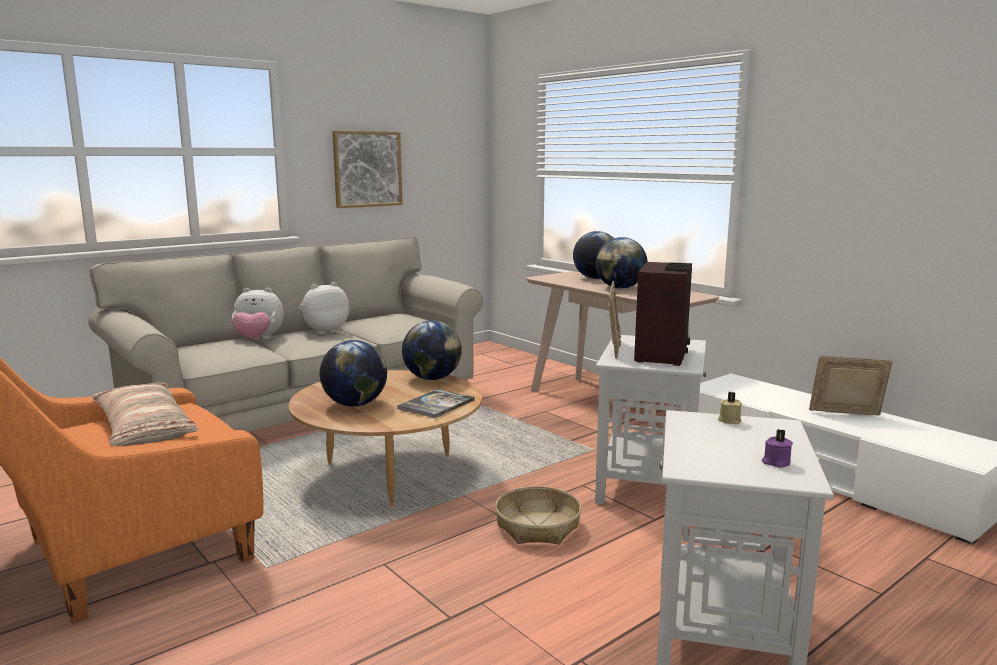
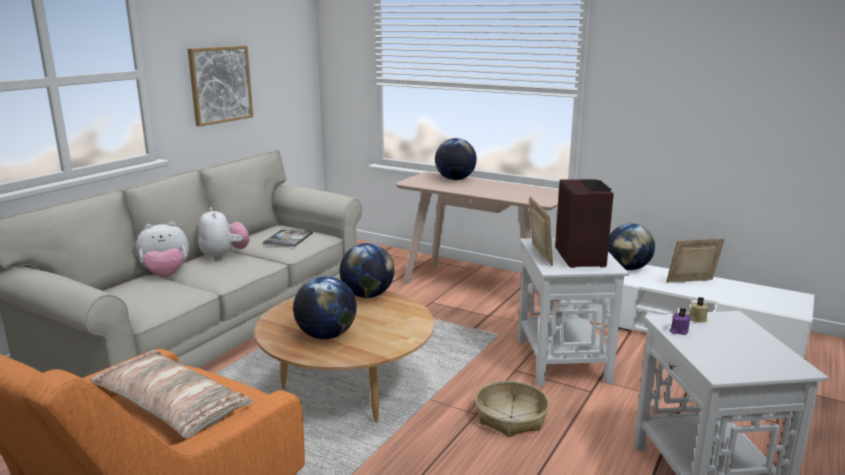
camera: 20 degrees left, 5 degrees up
plush toy [299,282,349,335] -> plush toy turned 120 degrees clockwise [198,207,250,261]
book [397,389,475,418] -> book moved to [263,229,313,247]
globe [596,237,647,289] -> globe moved to [608,224,655,270]
purple candle [762,429,793,468] -> purple candle moved to [669,308,691,335]

